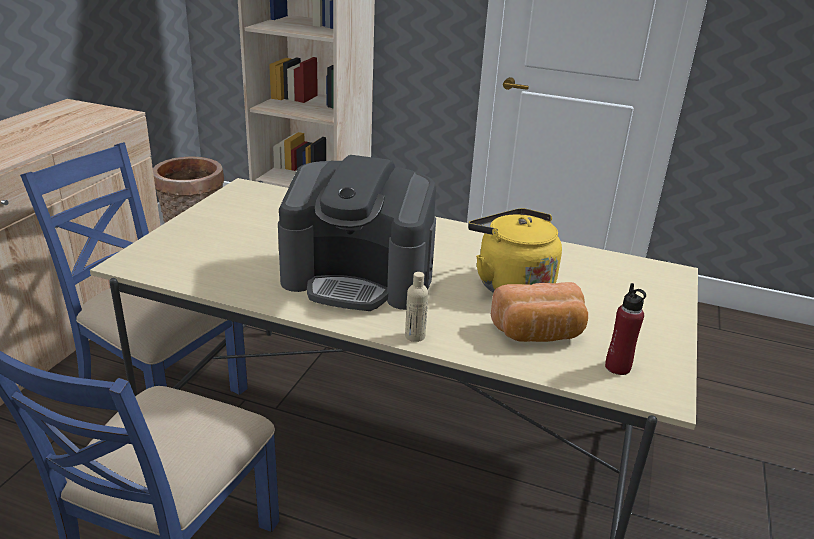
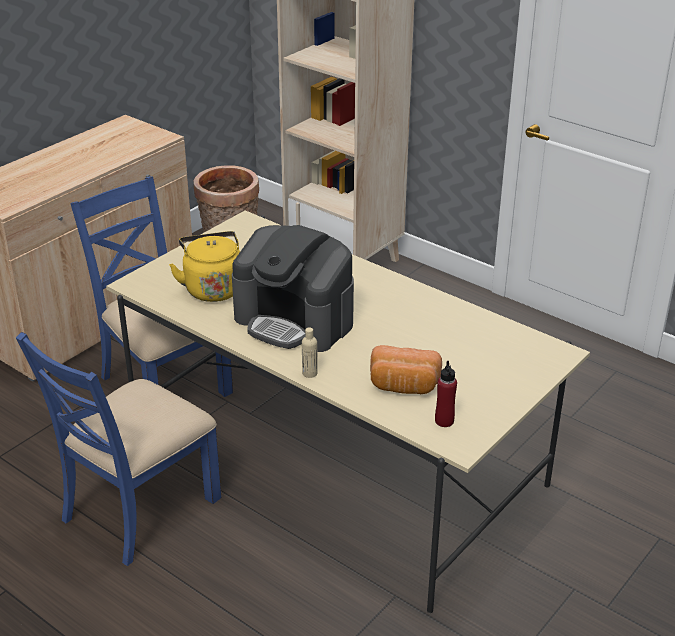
camera: 20 degrees right, 5 degrees up
yellow kettle [468,208,562,293] -> yellow kettle moved to [169,231,240,302]

